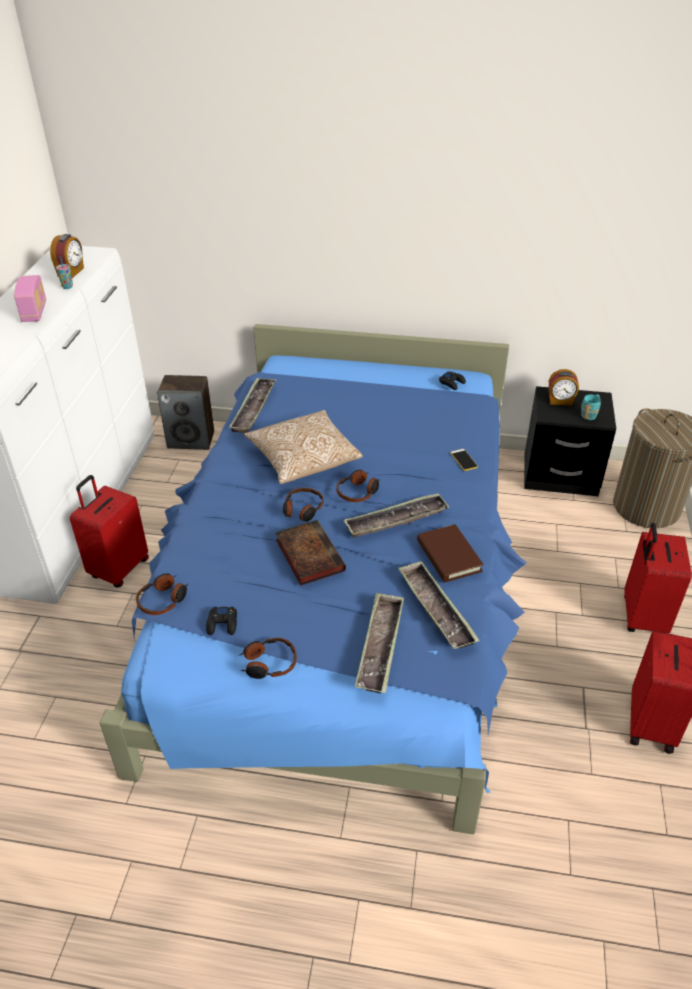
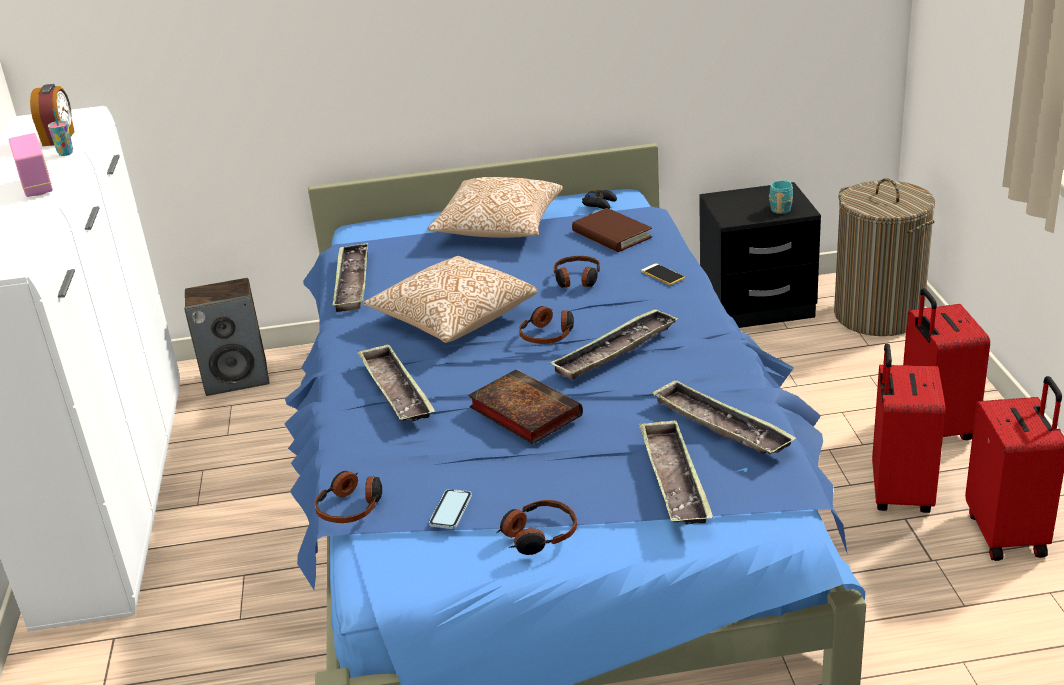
camera: 15 degrees left, 10 degrees down
red suitcase [70,475,149,588] -> red suitcase moved to [872,344,945,513]
black game controller [206,607,237,635] -> phone [429,489,472,529]
headphones [283,488,323,522] -> headphones moved to [554,256,600,288]
brown book [417,524,484,582] -> brown book moved to [572,208,652,252]
alarm clock [549,369,579,406] -> none
none -> tray [357,344,435,421]
none -> pillow [427,177,563,238]

